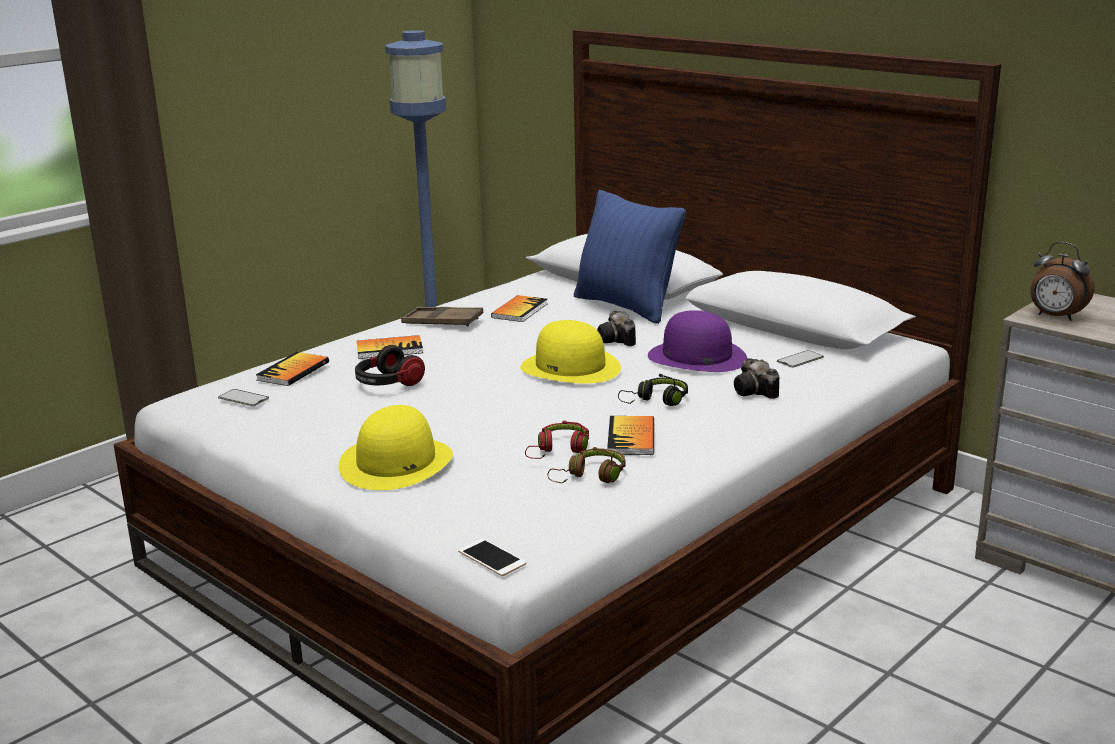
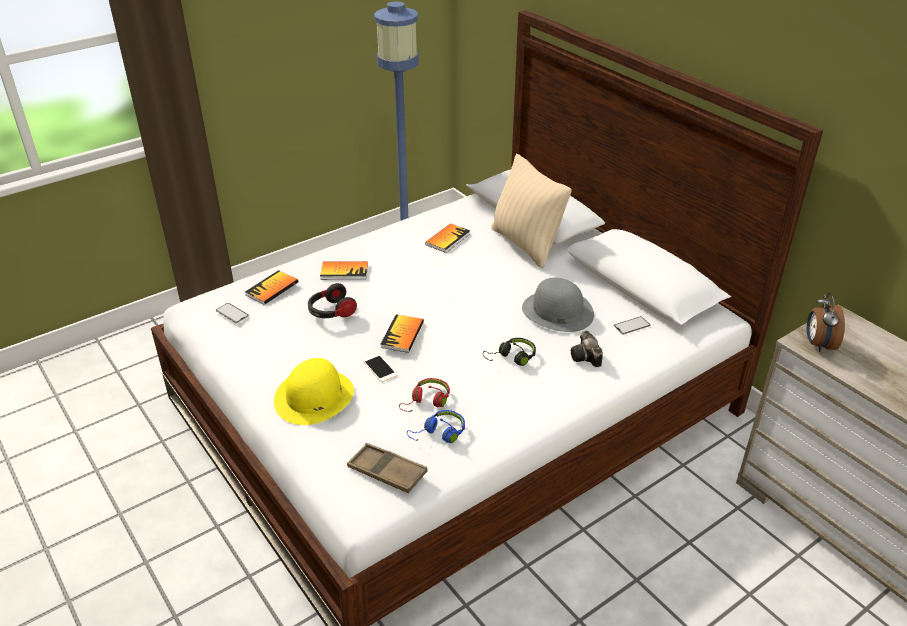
camera: 10 degrees right, 15 degrees up
brown tray [401,307,483,326] -> brown tray moved to [347,443,428,493]
phone [458,539,526,576] -> phone moved to [363,354,397,382]
yellow hat [521,320,621,384] -> none
brown headphones [547,447,625,483] -> blue headphones [407,410,465,443]
blue pillow [574,190,686,324] -> beige pillow [491,154,572,268]
camera [597,311,636,346] -> none
book [607,416,654,455] -> book moved to [380,314,424,353]
purple hat [648,310,747,372] -> grey hat [522,278,594,332]
alarm clock [1031,242,1094,321] -> alarm clock turned 45 degrees clockwise [807,293,845,352]

